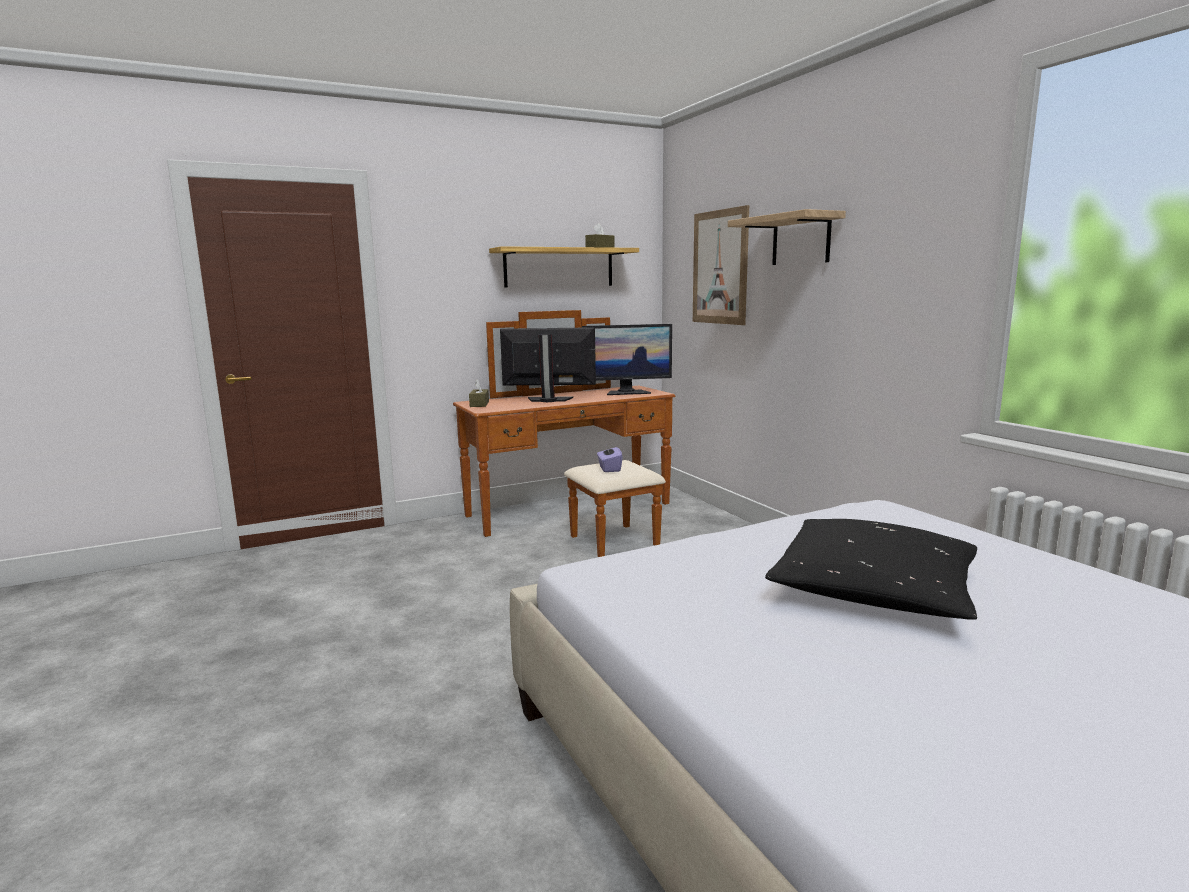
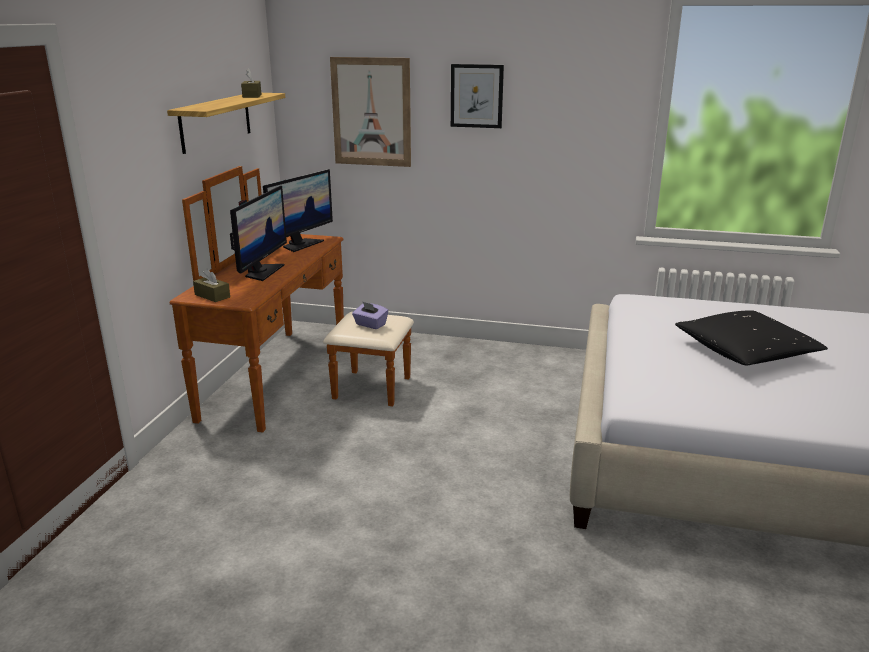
camera: 50 degrees left, 10 degrees up
monitor [500,327,596,402] -> monitor turned 150 degrees clockwise [230,186,287,281]
shelf [728,209,846,265] -> picture [451,64,504,128]

